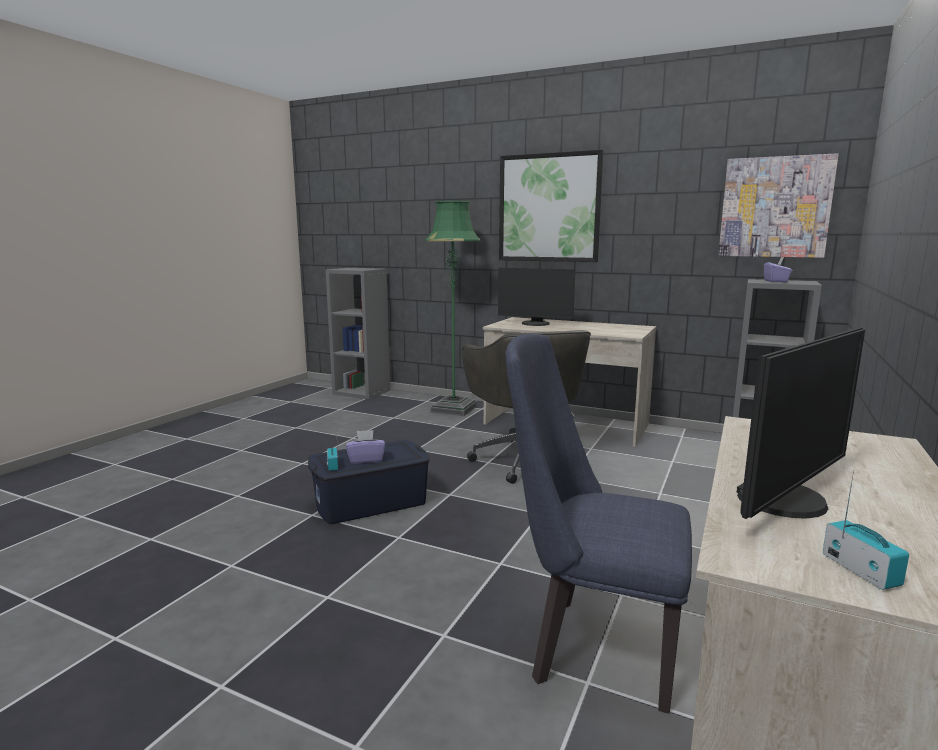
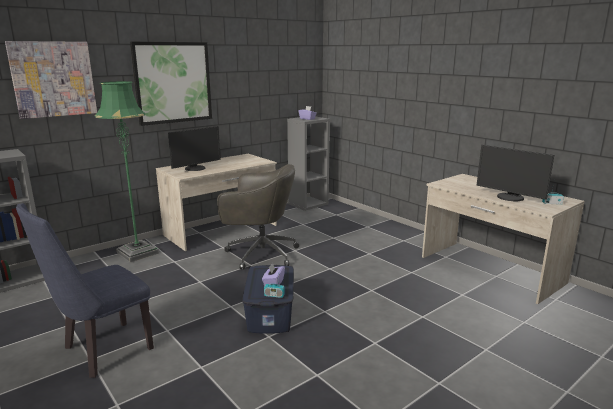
camera: 65 degrees left, 5 degrees up
blue chair [506,334,692,713] -> blue chair moved to [16,203,154,378]
picture [718,153,839,258] -> picture moved to [5,41,97,119]
monitor [737,328,865,519] -> monitor turned 150 degrees clockwise [477,145,554,201]

